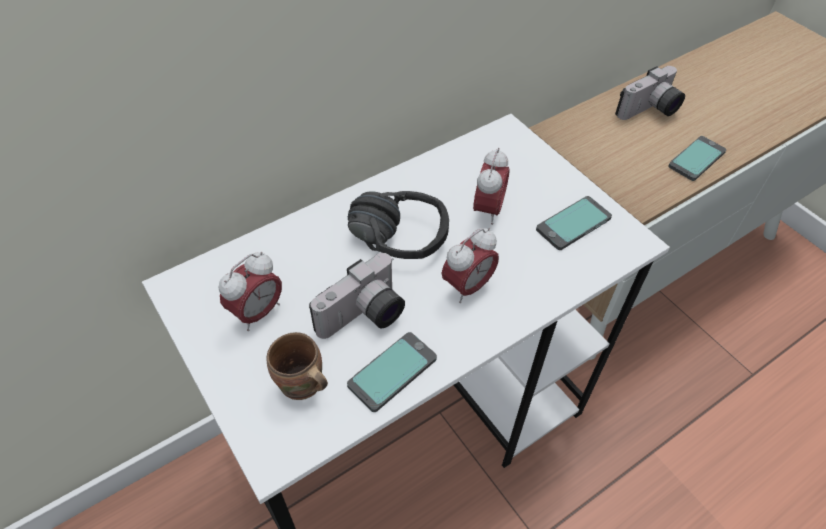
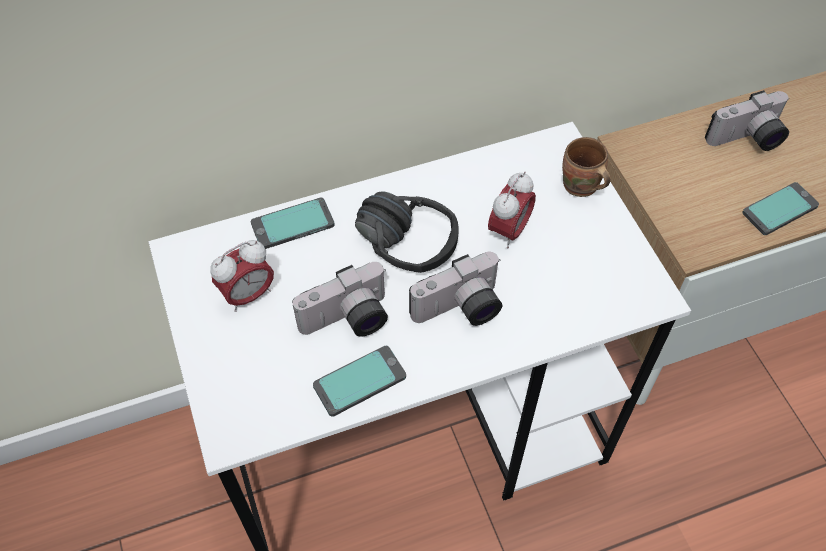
camera: 15 degrees right, 5 degrees up
brown mug [267,332,328,400] -> brown mug moved to [562,137,611,197]
alarm clock [442,228,499,303] -> camera [409,252,502,326]
phone [536,196,612,250] -> phone moved to [251,198,335,249]

